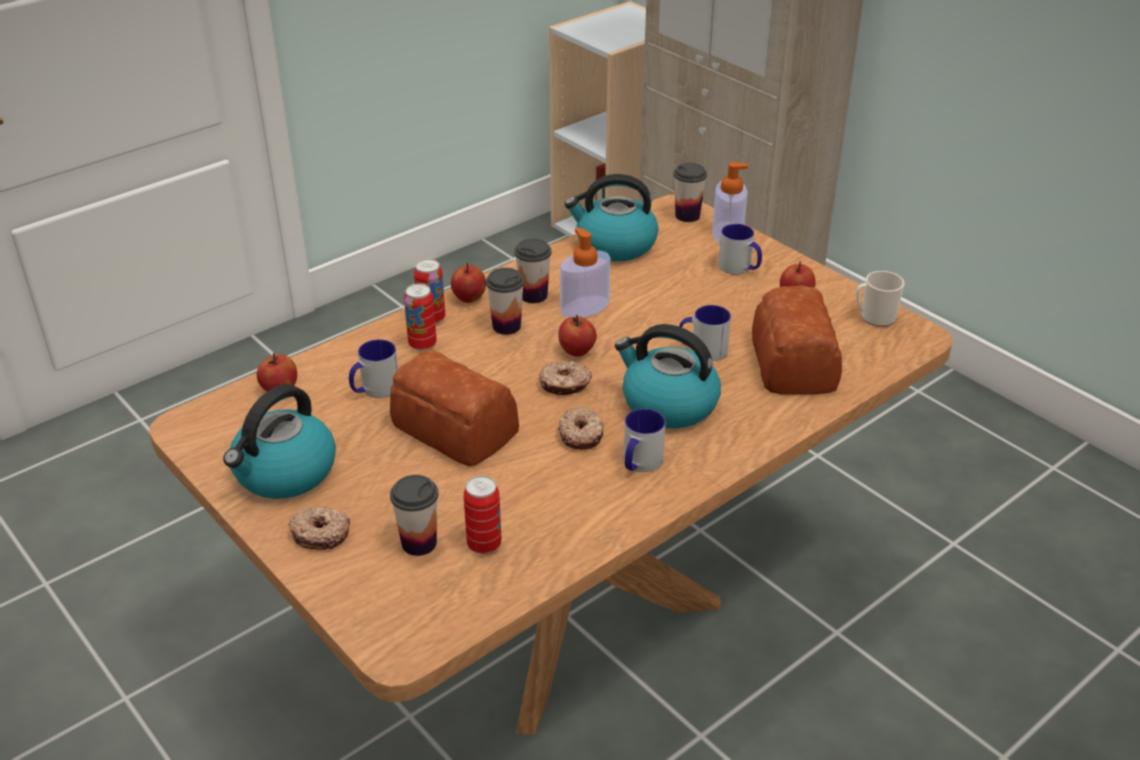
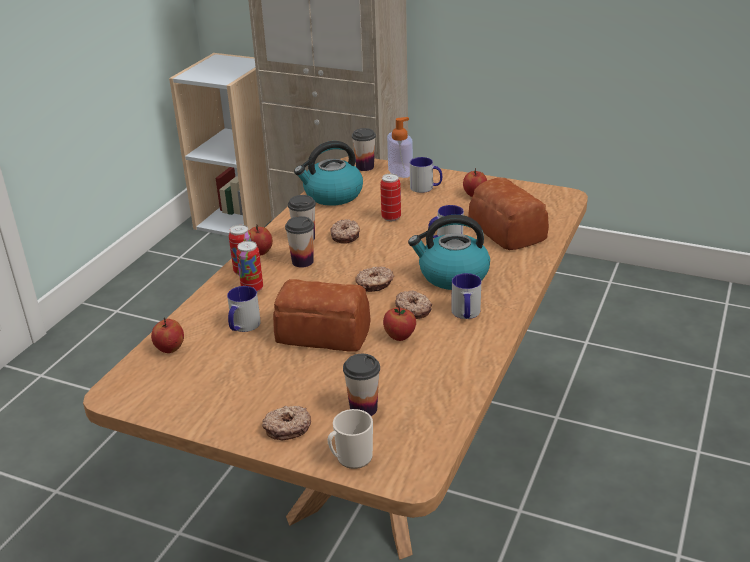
camera: 25 degrees left, 5 degrees down
kettle [223,384,336,499] -> none
can [463,476,502,554] -> can moved to [380,174,401,221]
apple [558,315,597,357] -> apple moved to [383,306,416,341]
soap dispenser [560,227,610,318] -> donut [330,219,360,244]
mug [856,271,905,327] -> mug moved to [327,409,373,469]

